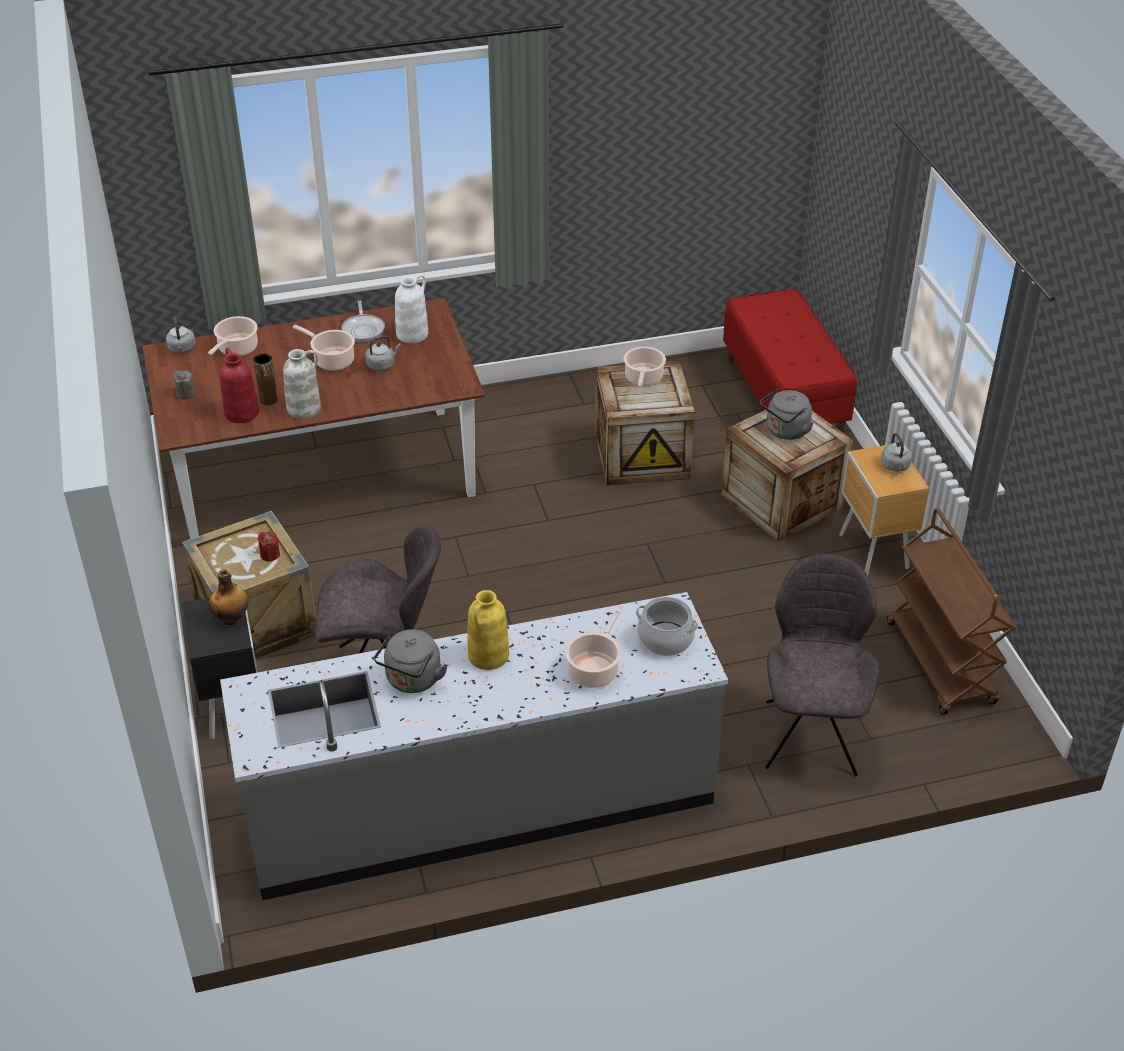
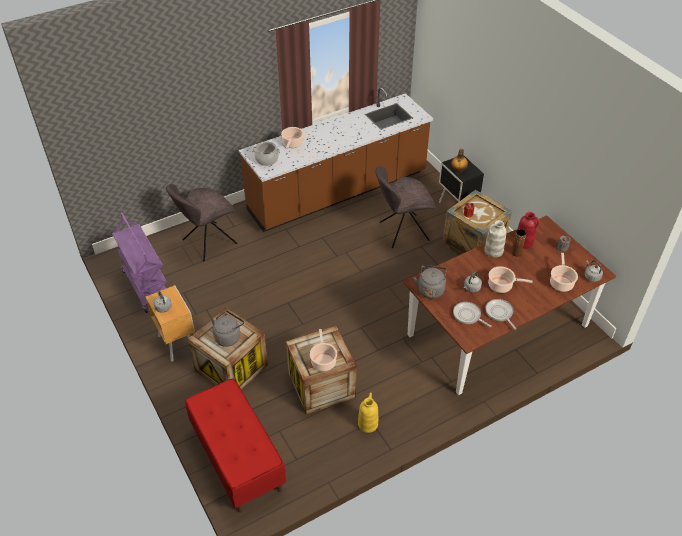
camera: 165 degrees right, 5 degrees up
grey counter [220,592,728,900] -> brown counter [239,87,433,232]
grey kettle [374,629,448,693] -> grey kettle moved to [413,265,447,299]
white vase [395,274,428,343] -> frying pan [453,302,492,327]
yellow vase [467,590,509,670] -> yellow vase moved to [358,392,378,433]
grey chair [765,554,880,776] -> grey chair turned 60 degrees clockwise [166,184,238,262]
brown cart [887,508,1016,715] -> purple cart [112,213,167,313]

